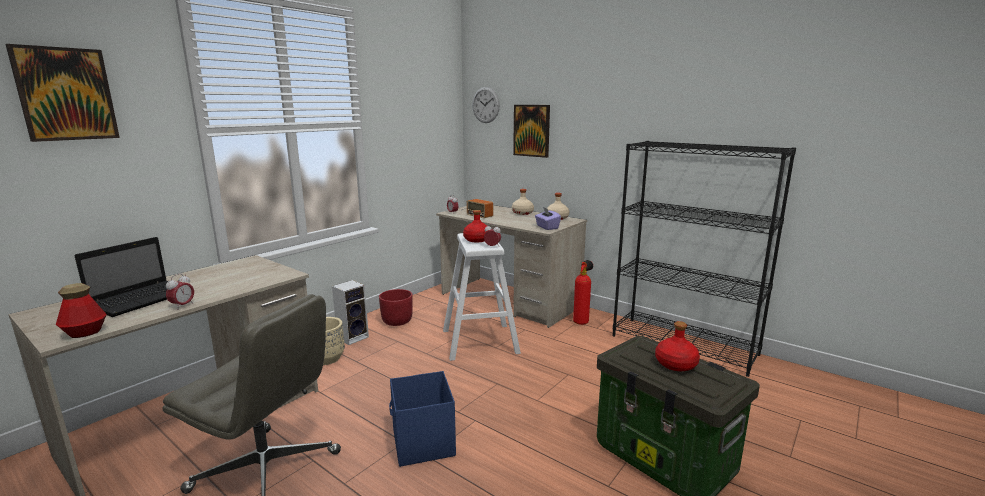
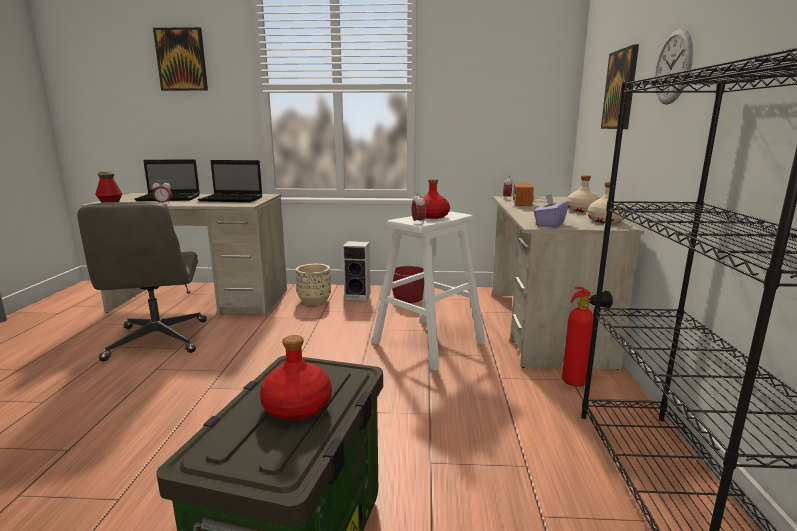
camera: 55 degrees right, 0 degrees up
blue storage box [389,371,456,467] -> none
wall clock [472,87,500,123] -> wall clock moved to [655,29,693,105]
none -> laptop [198,160,262,202]

